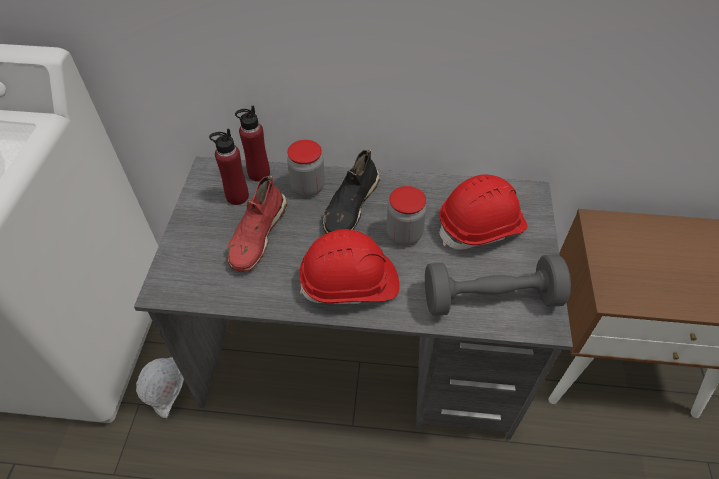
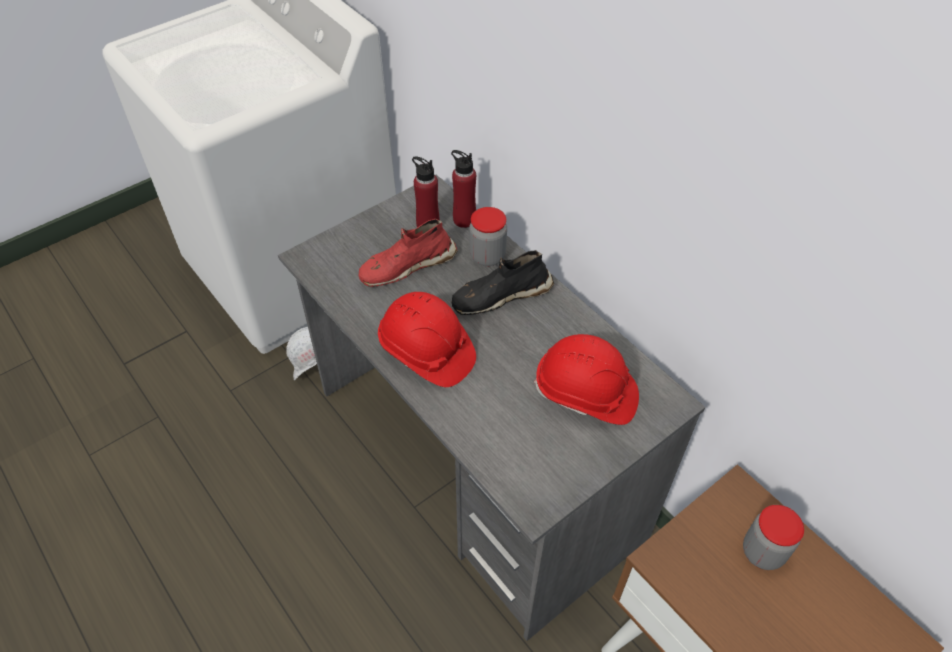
camera: 45 degrees right, 0 degrees up
jar [386,186,427,245] -> jar moved to [743,505,804,570]
grey dumbbell [425,254,571,316] -> none

